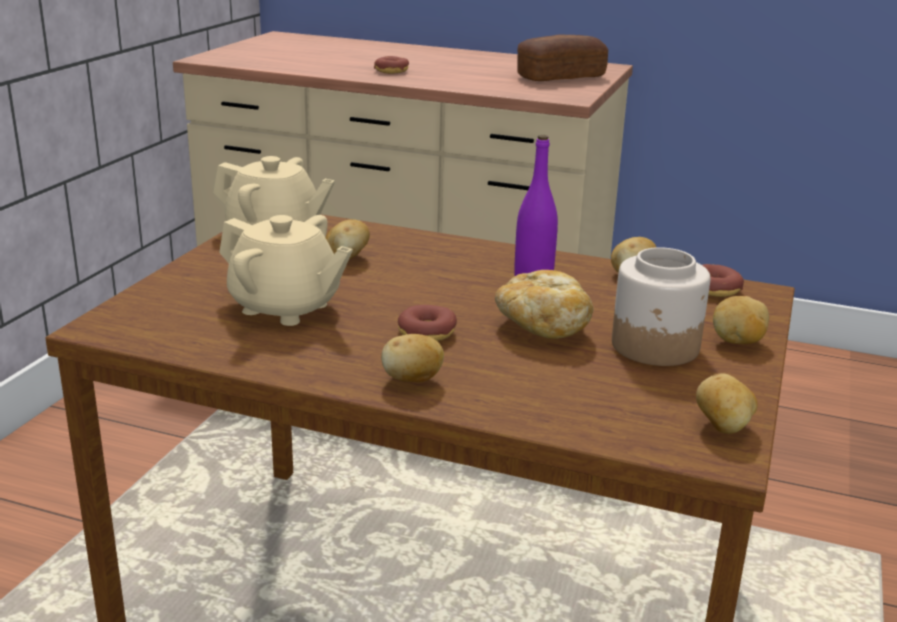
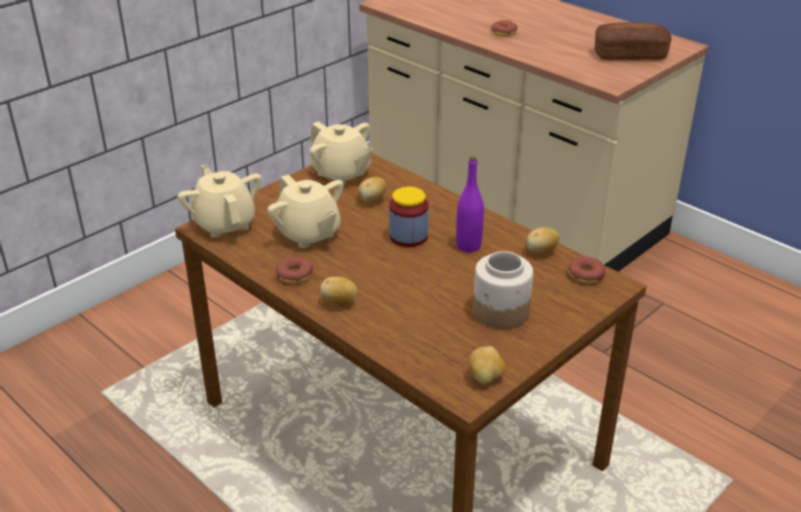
camera: 25 degrees right, 10 degrees up
donut [398,305,457,341] -> donut moved to [276,257,313,284]
bread [495,270,594,339] -> none
potato [713,296,769,344] -> none
none -> beige teapot [178,164,262,238]
none -> jar [389,187,429,247]

